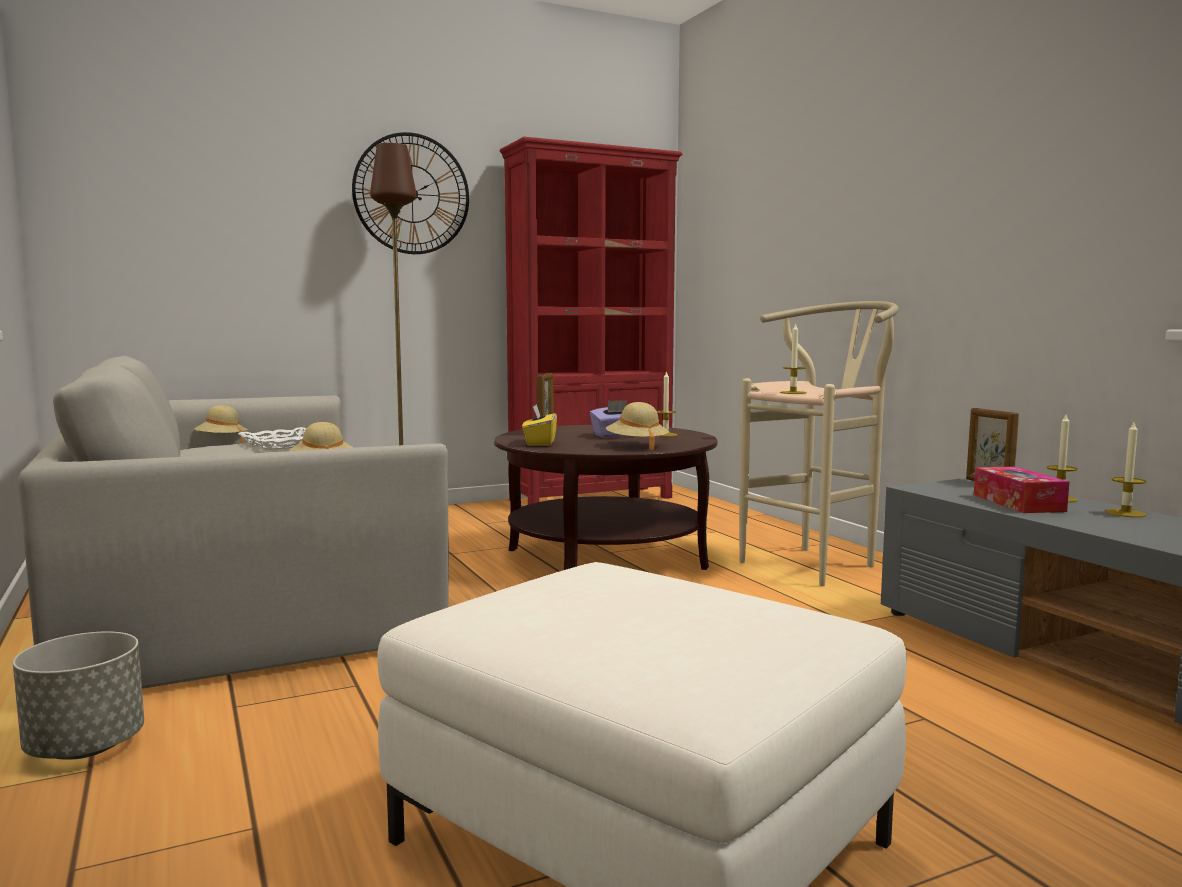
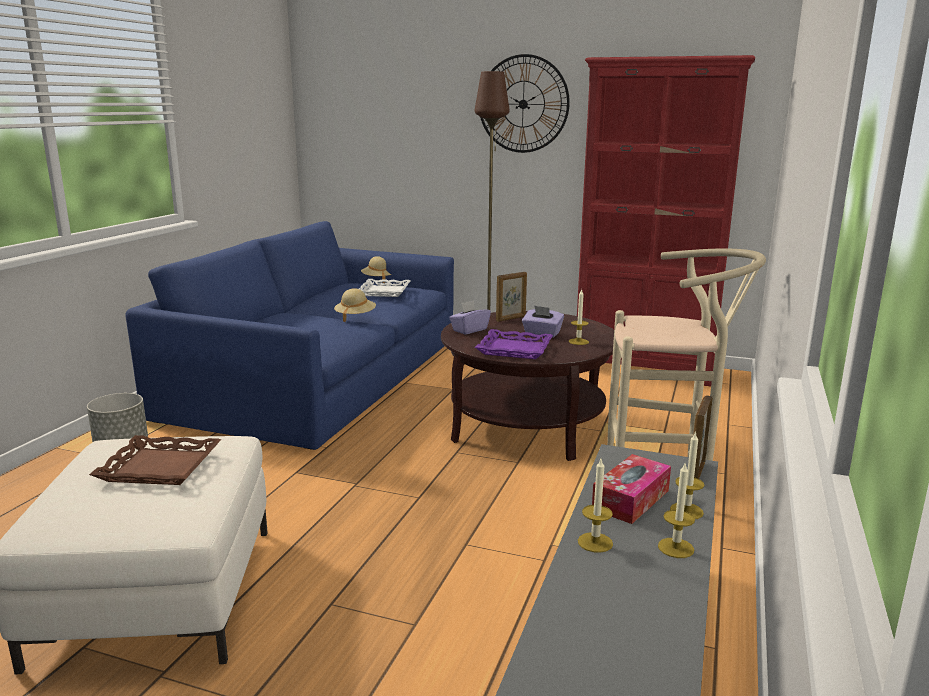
camera: 45 degrees right, 10 degrees up
grey sofa [18,356,449,689] -> blue sofa [126,221,454,450]
yellow tissue box [522,404,557,446] -> purple tissue box [449,300,491,334]
beige hat [606,402,669,450] -> purple tray [475,329,553,359]
candle [780,323,807,394] -> candle moved to [578,459,613,553]
none -> brown tray [89,435,221,485]

